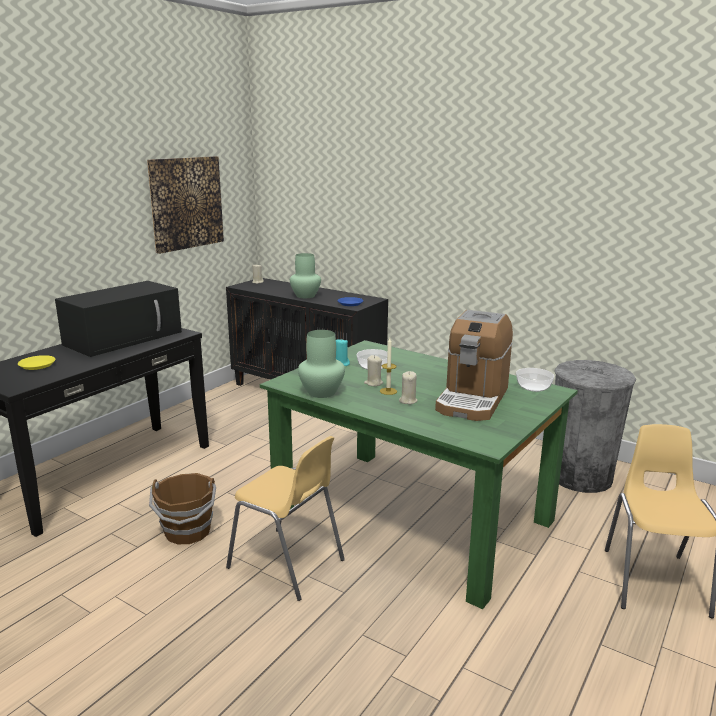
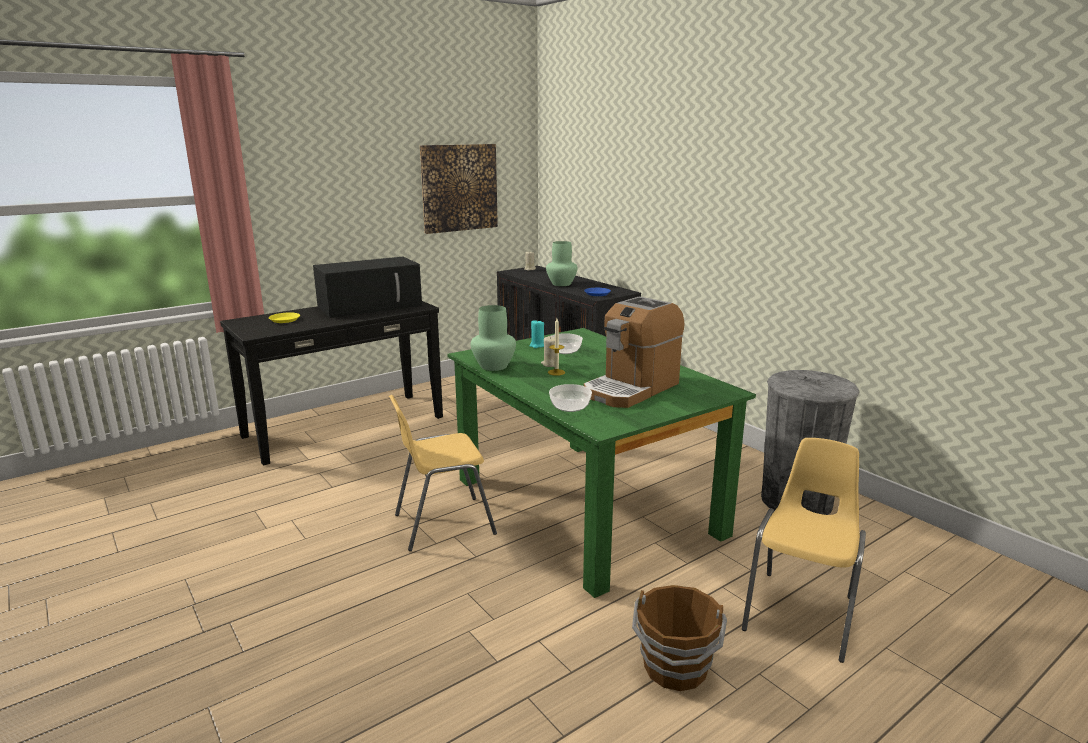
camera: 20 degrees right, 0 degrees up
brown bucket [149,473,216,544] -> brown bucket moved to [632,585,727,691]
yellow chair [226,436,345,601] -> yellow chair turned 105 degrees clockwise [389,395,497,551]
beige candle [399,371,417,404] -> none
bowl [516,368,554,392] -> bowl moved to [549,384,592,412]

